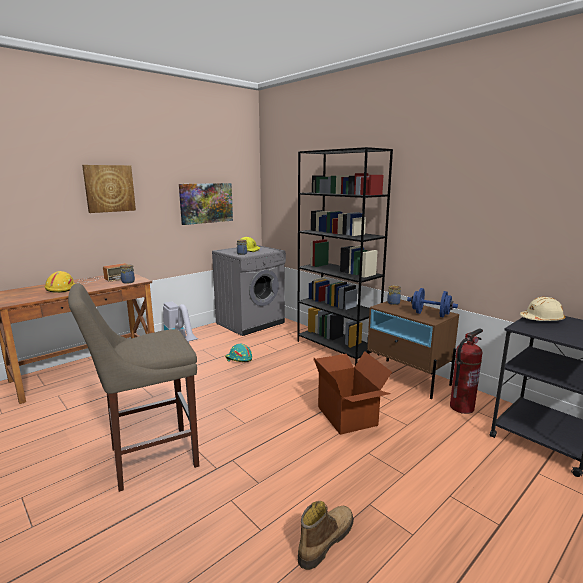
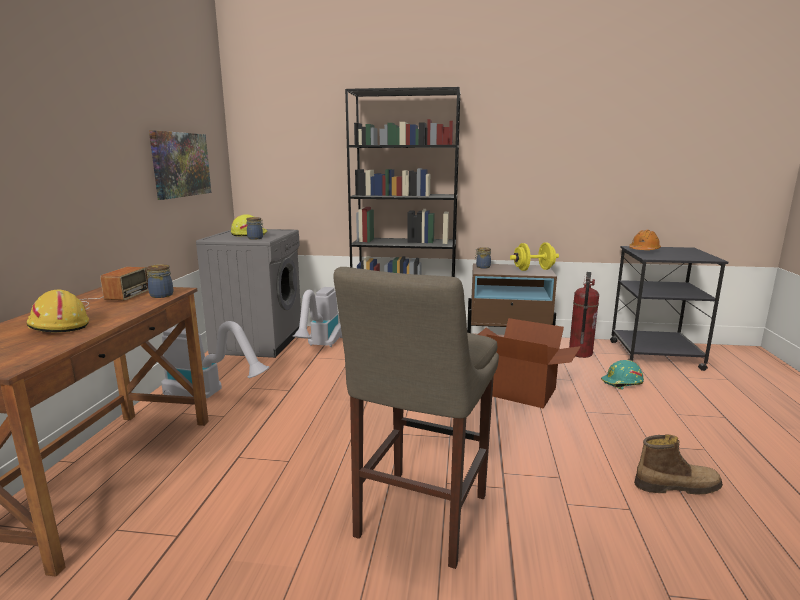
camera: 40 degrees left, 0 degrees up
picture [82,165,136,213] -> none
turquoise hard hat [225,344,252,362] -> turquoise hard hat moved to [601,360,644,390]
boot [298,501,354,570] -> boot turned 90 degrees clockwise [634,434,723,495]
blue dumbbell [407,288,458,317] -> yellow dumbbell [510,243,559,271]
beige hard hat [520,297,565,321] -> orange hard hat [629,230,661,250]
none -> vacuum cleaner [292,287,342,347]

